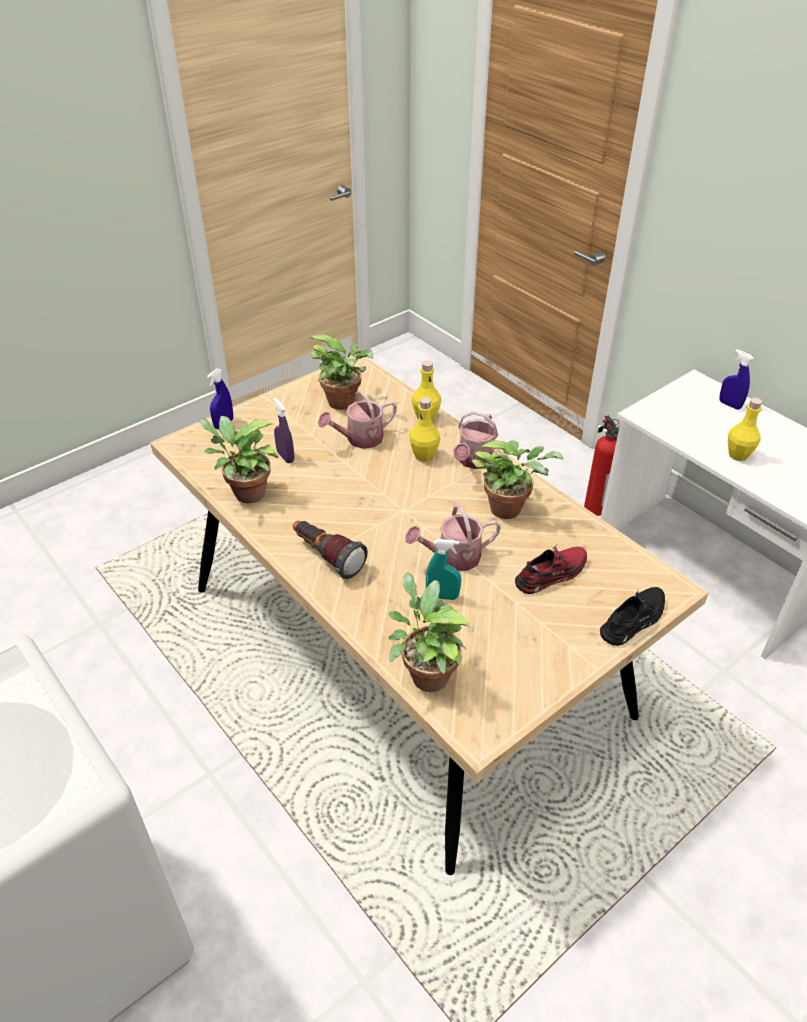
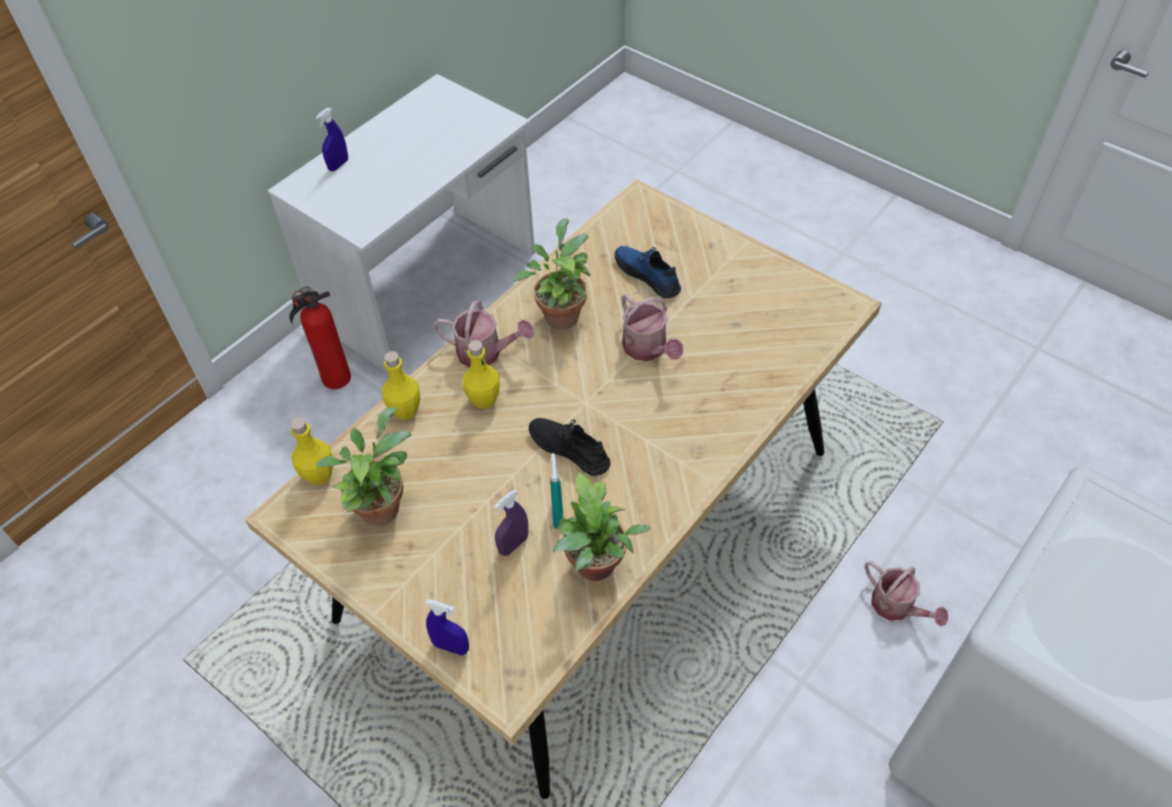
camera: 100 degrees left, 10 degrees up
flashlight [293,520,368,579] -> none
watering can [318,391,397,449] -> watering can moved to [864,561,948,626]
potted plant [388,572,470,692] -> none
turquoise spray bottle [426,539,461,600] -> turquoise spray bottle moved to [550,453,563,529]
red shoe [515,545,587,594] -> blue shoe [614,246,681,298]
black shoe [600,587,665,646] -> black shoe moved to [529,418,611,476]
yellow bottle [728,398,762,461] -> yellow bottle moved to [291,417,333,485]

